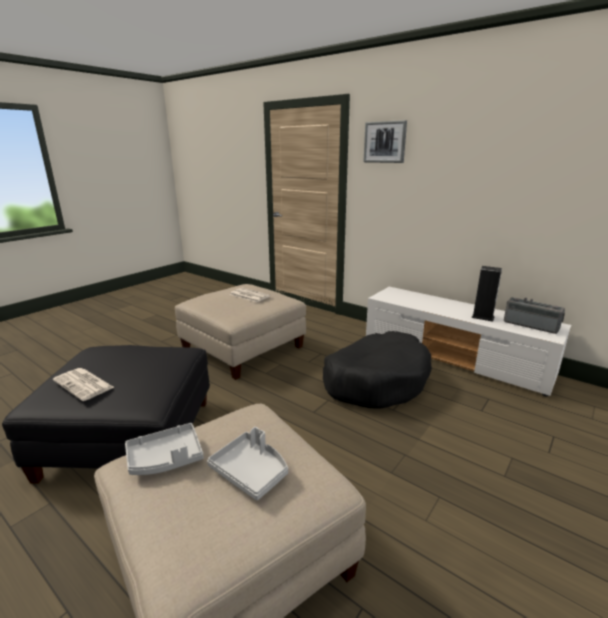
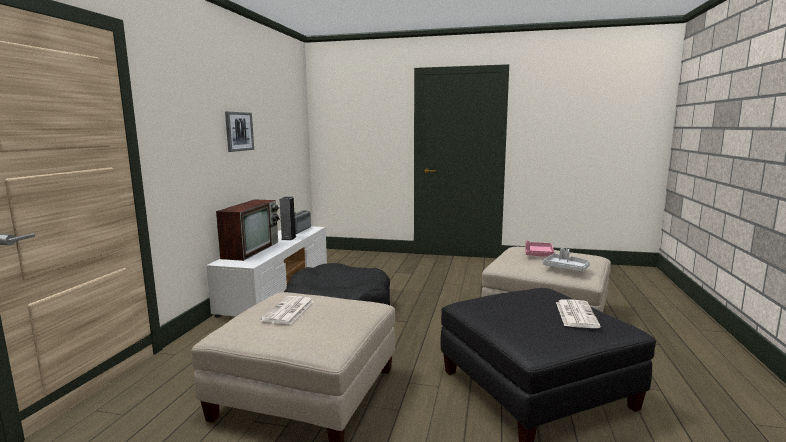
camera: 115 degrees left, 10 degrees down
grey tray [207,427,288,501] -> pink tray [525,240,555,257]
picture [363,120,407,163] -> picture moved to [225,112,254,152]
none -> television [216,200,280,261]

